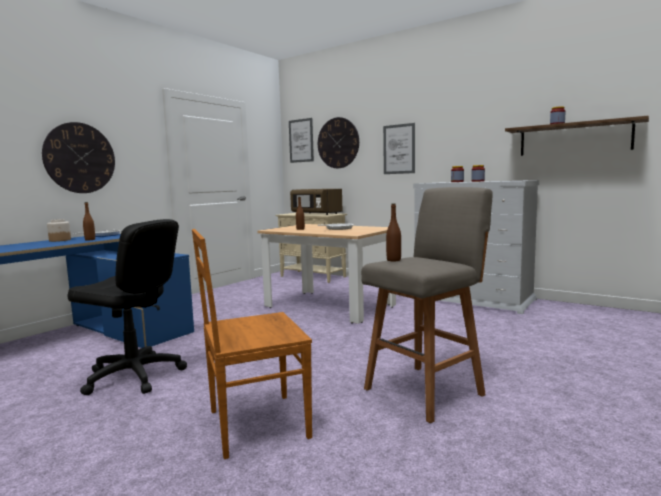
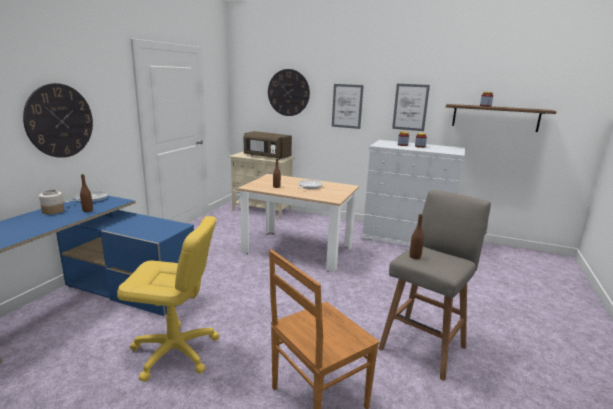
camera: 15 degrees left, 10 degrees up
black office chair [67,219,187,395] -> yellow office chair [117,216,220,382]
picture [289,118,314,163] -> picture moved to [392,84,430,131]

